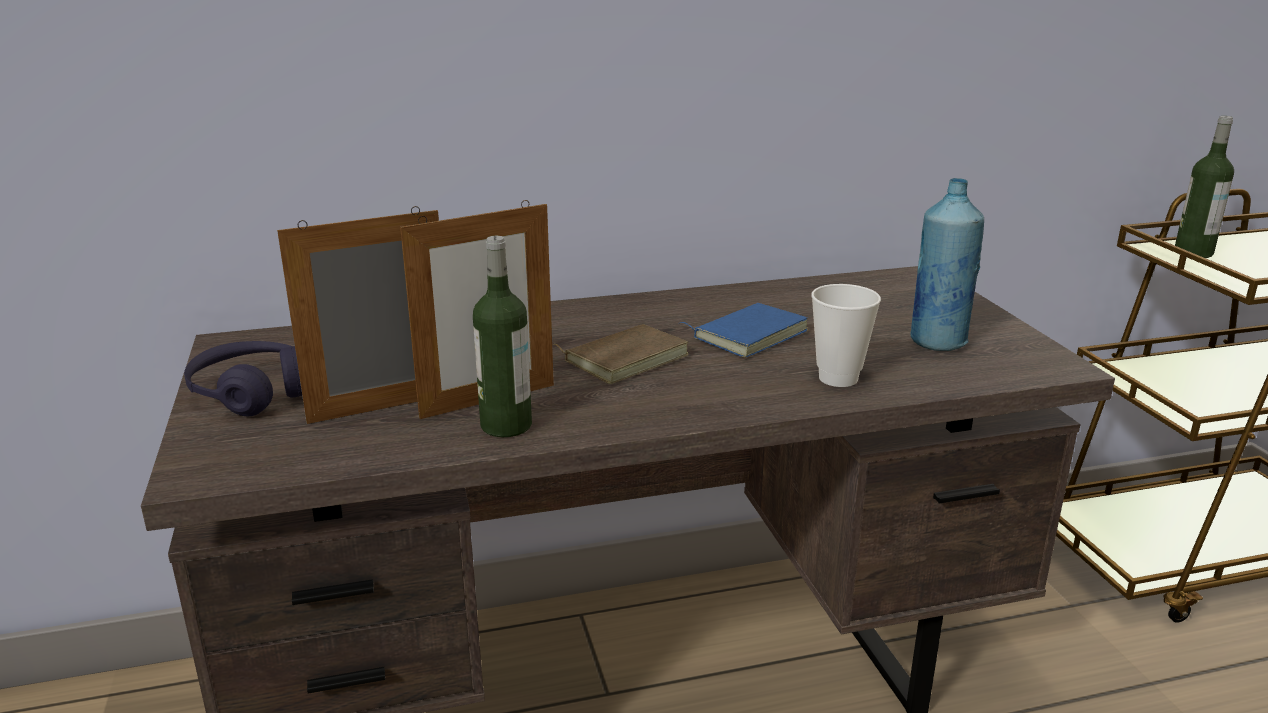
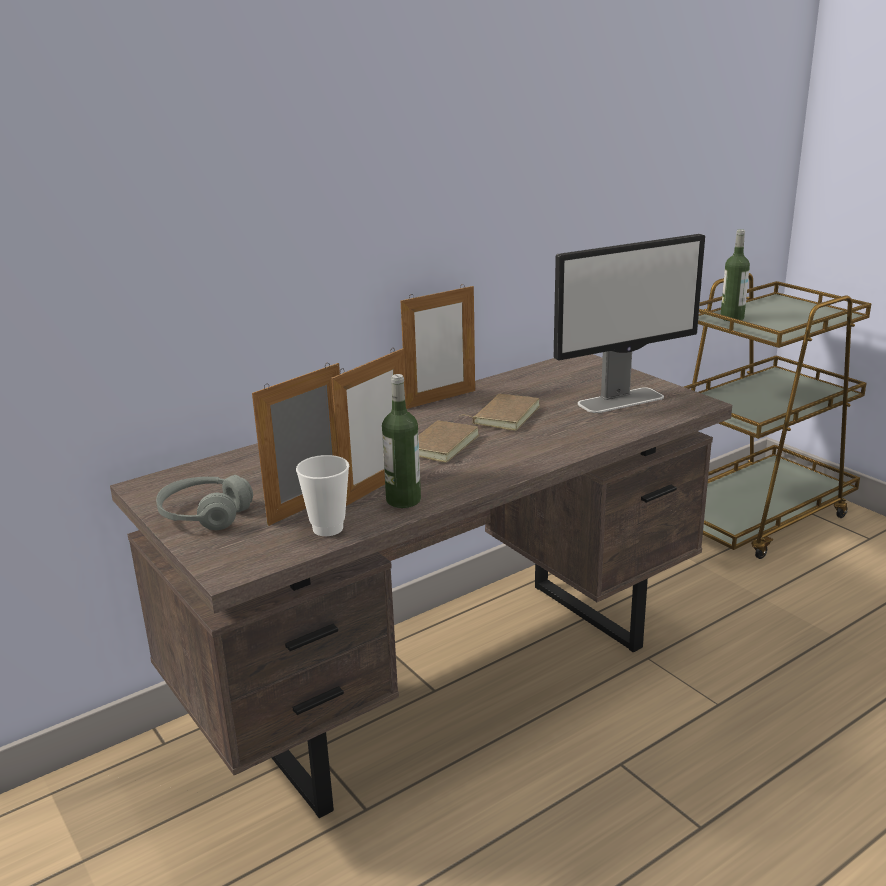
camera: 20 degrees left, 0 degrees up
purple headphones [184,341,302,416] -> grey headphones [156,475,253,530]
blue book [680,303,808,358] -> brown book [459,394,540,431]
cup [811,284,881,387] -> cup moved to [296,455,349,536]
blue bottle [911,178,984,351] -> monitor [554,234,705,413]
none -> picture frame [401,284,475,409]

